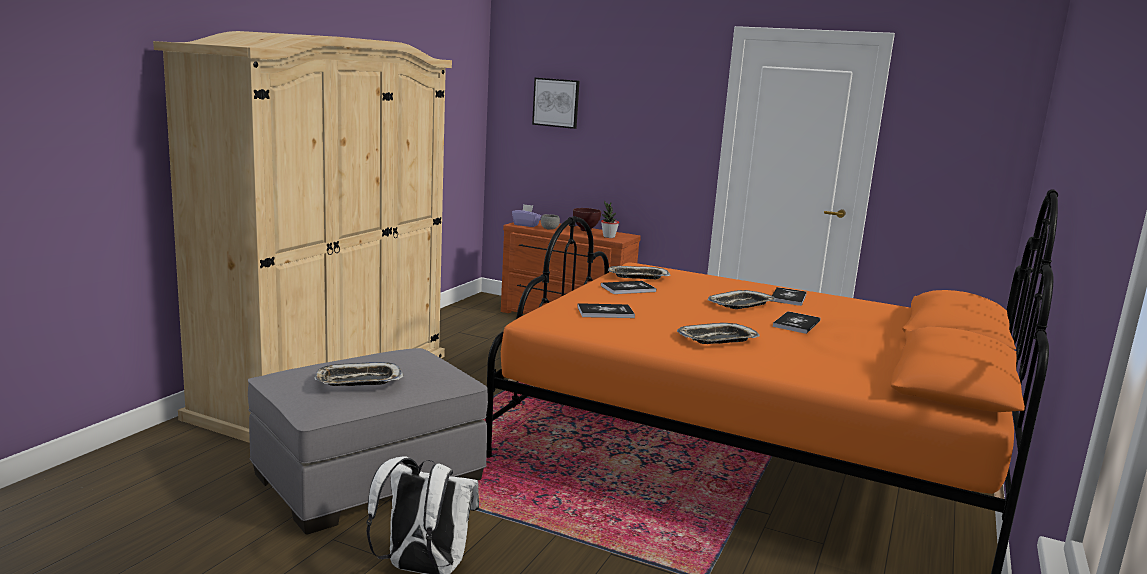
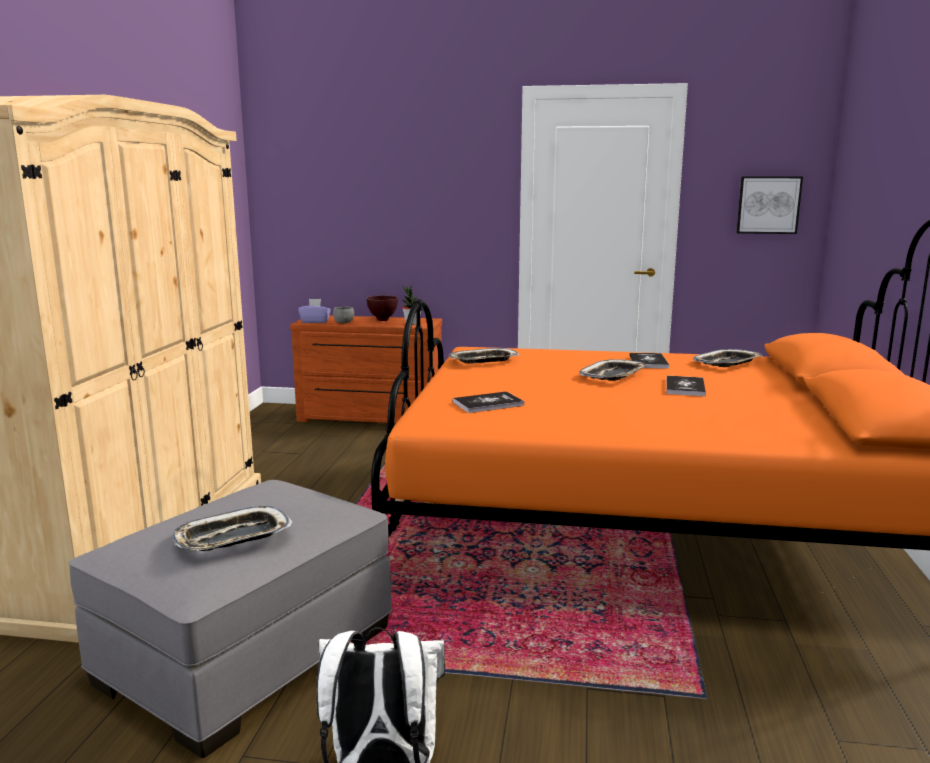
camera: 15 degrees left, 0 degrees up
picture [532,78,580,129] -> picture moved to [736,176,803,234]
book [601,281,657,294] -> none
tray [677,323,760,344] -> tray moved to [693,349,762,367]

